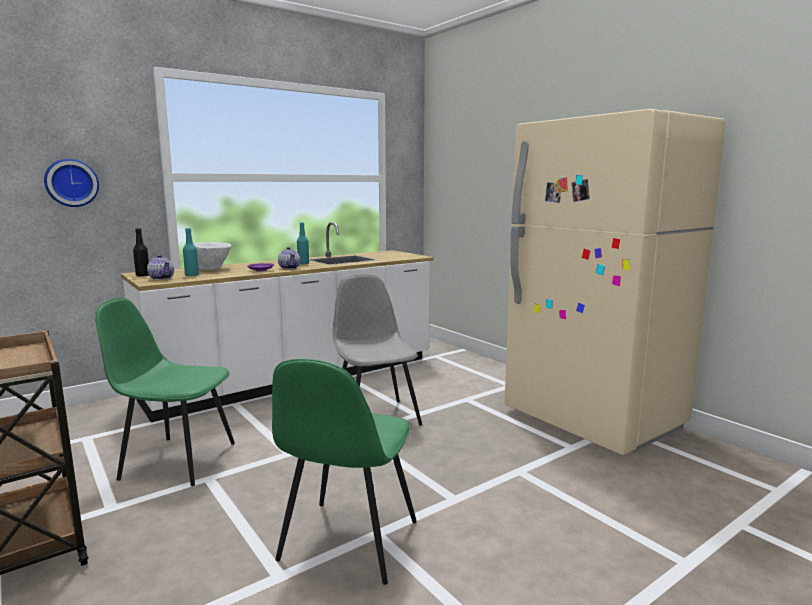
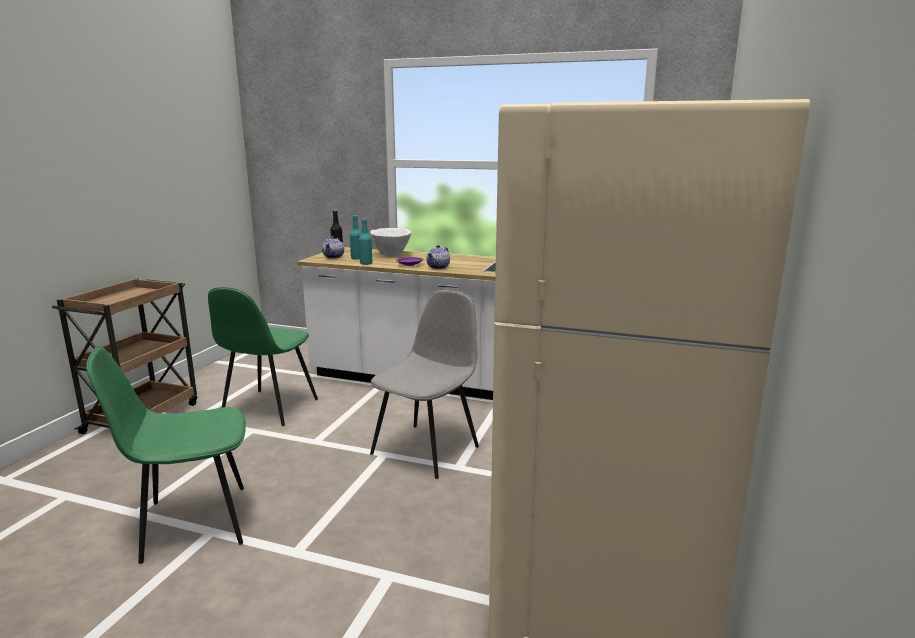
camera: 55 degrees right, 5 degrees up
wall clock [44,159,99,207] -> none
green chair [95,298,235,486] -> green chair turned 135 degrees counterclockwise [208,287,318,426]
turquoise bottle [297,222,309,264] -> turquoise bottle moved to [359,218,373,265]

